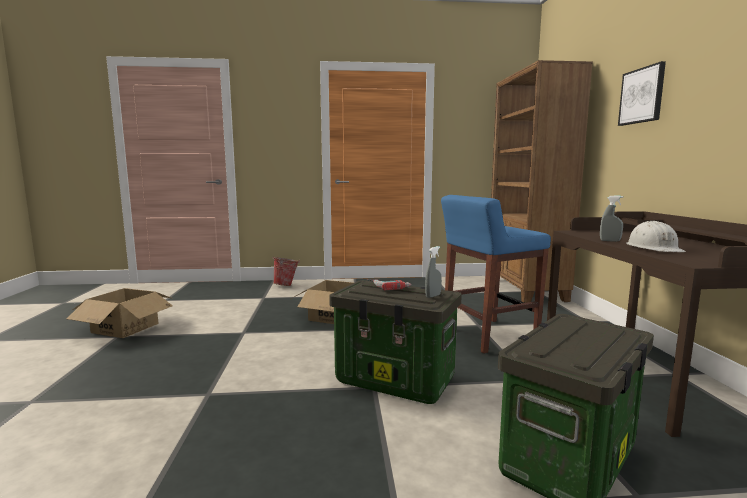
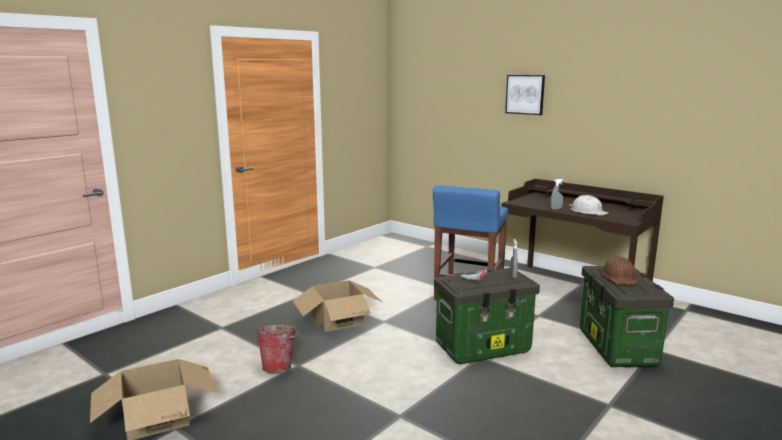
camera: 45 degrees left, 5 degrees up
bucket [273,256,300,286] -> bucket moved to [256,323,299,373]
brown bookcase [491,60,593,303] -> none
none -> brown hard hat [602,256,637,285]

